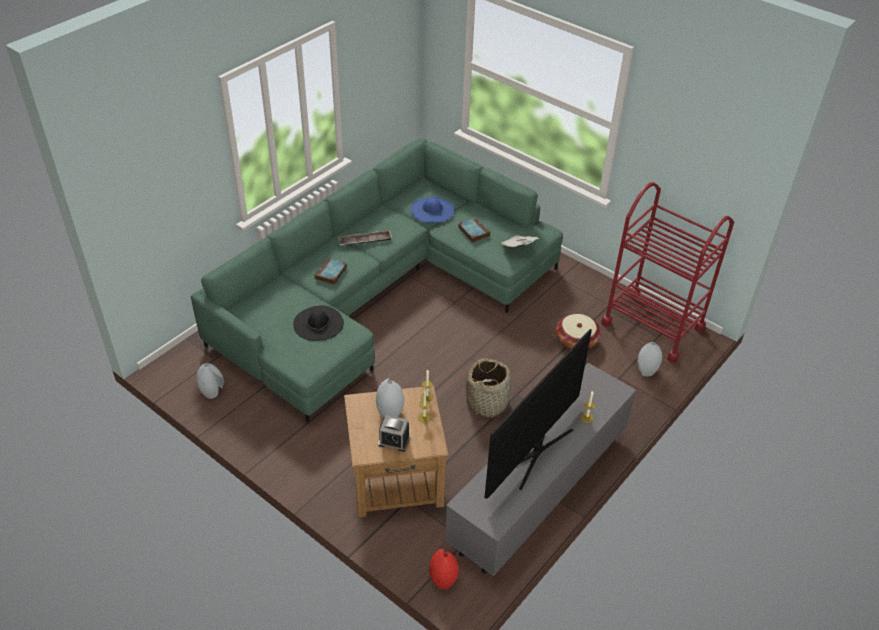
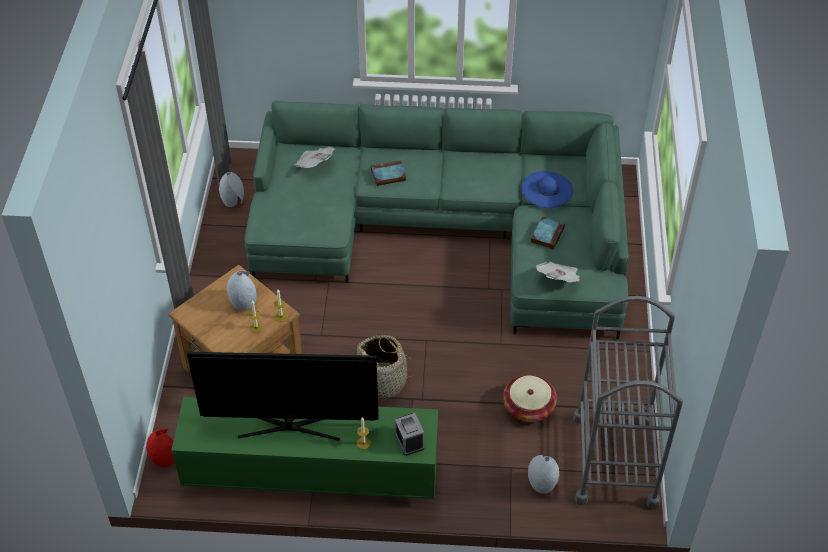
camera: 55 degrees right, 5 degrees up
black hat [293,305,344,341] -> none
tray [338,229,392,246] -> none
alarm clock [378,415,410,452] -> alarm clock moved to [395,413,424,456]
grey tv stand [445,363,636,576] -> green tv stand [171,397,438,499]
red cart [601,182,734,363] -> grey cart [573,296,683,509]
none -> newspaper [294,147,335,168]

